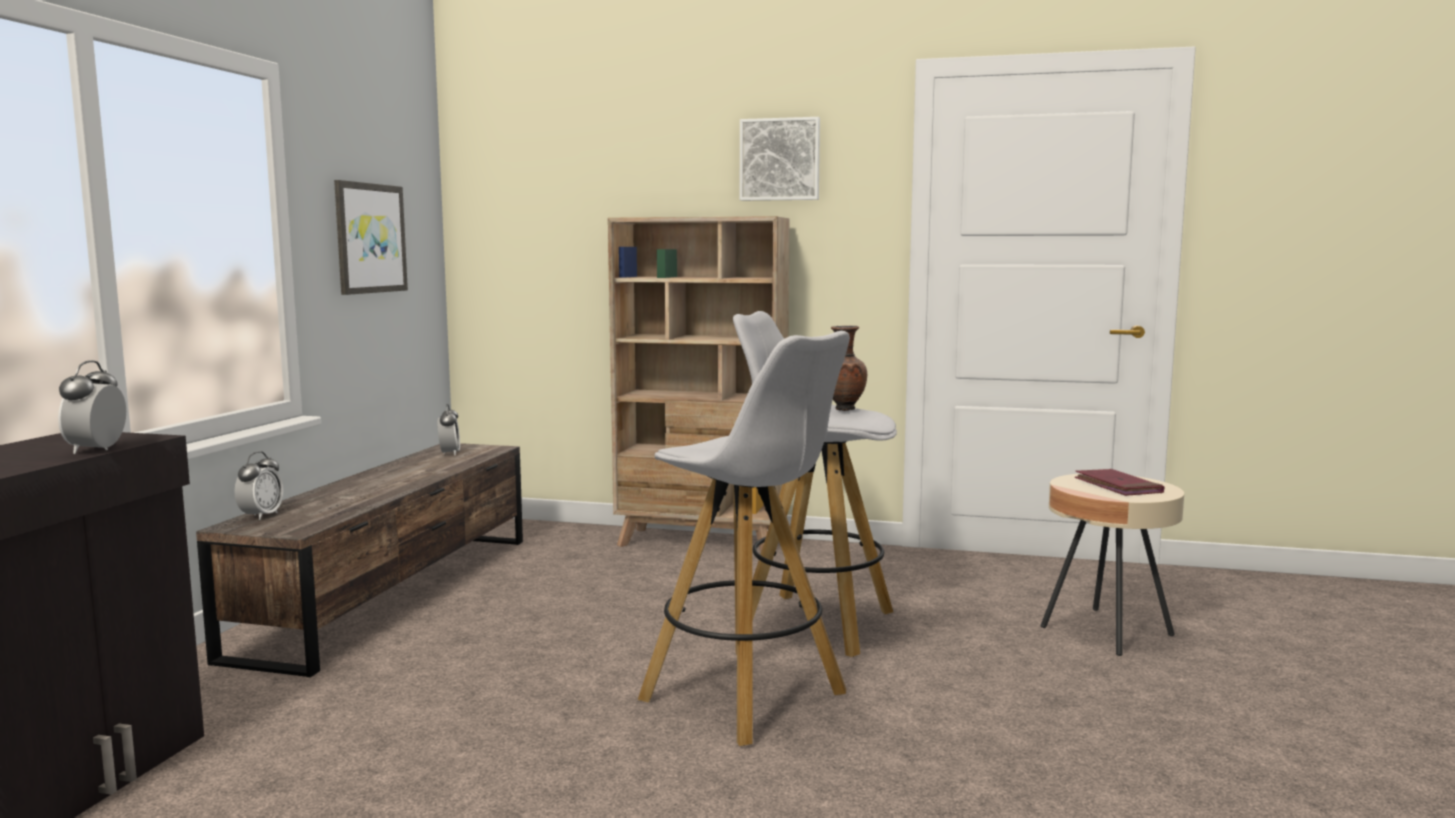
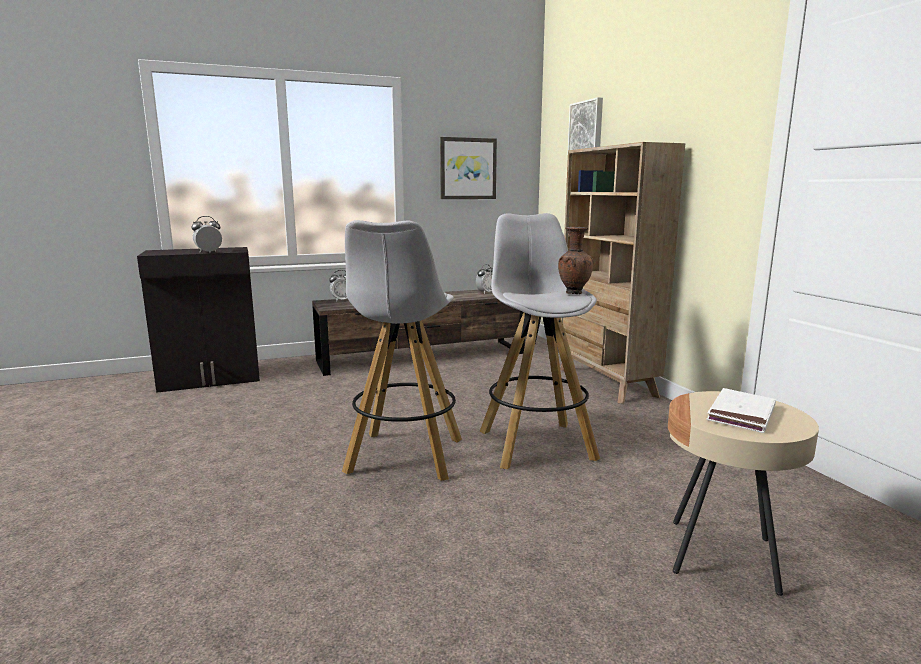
camera: 55 degrees right, 5 degrees up
picture [740,117,820,201] -> picture moved to [567,97,603,155]
red book [1075,469,1164,496] -> white book [706,388,776,433]

